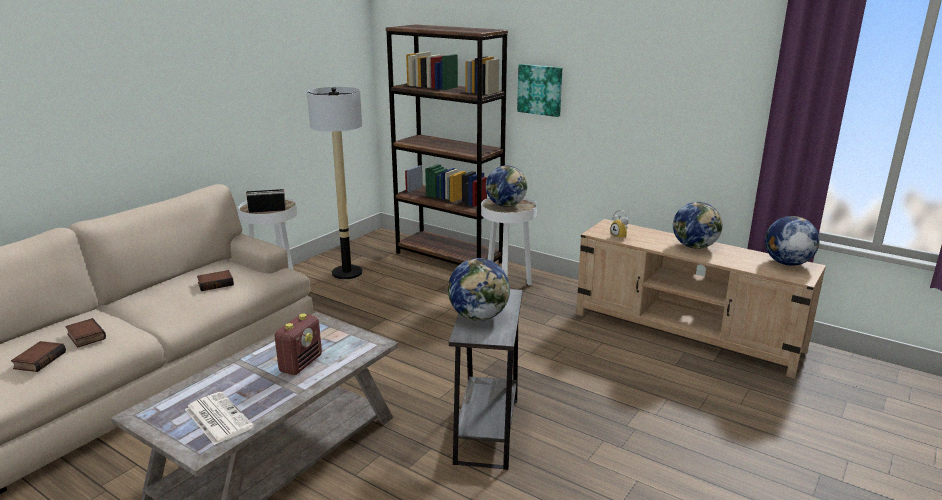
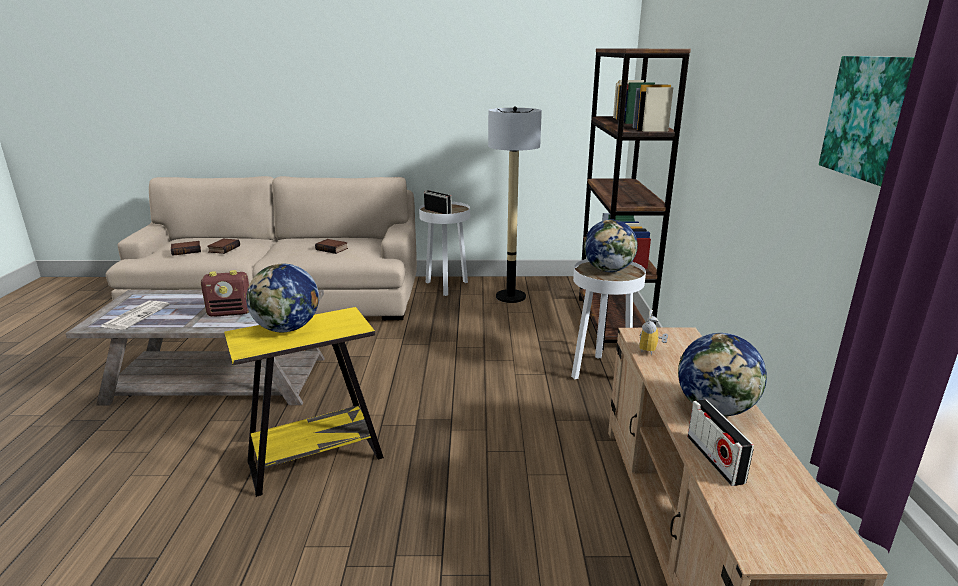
camera: 55 degrees right, 0 degrees up
grey side table [449,289,523,470] -> yellow side table [224,307,384,497]
picture [517,64,562,117] -> picture moved to [819,56,915,186]
globe [765,216,820,266] -> none
none -> radio [687,399,754,486]

